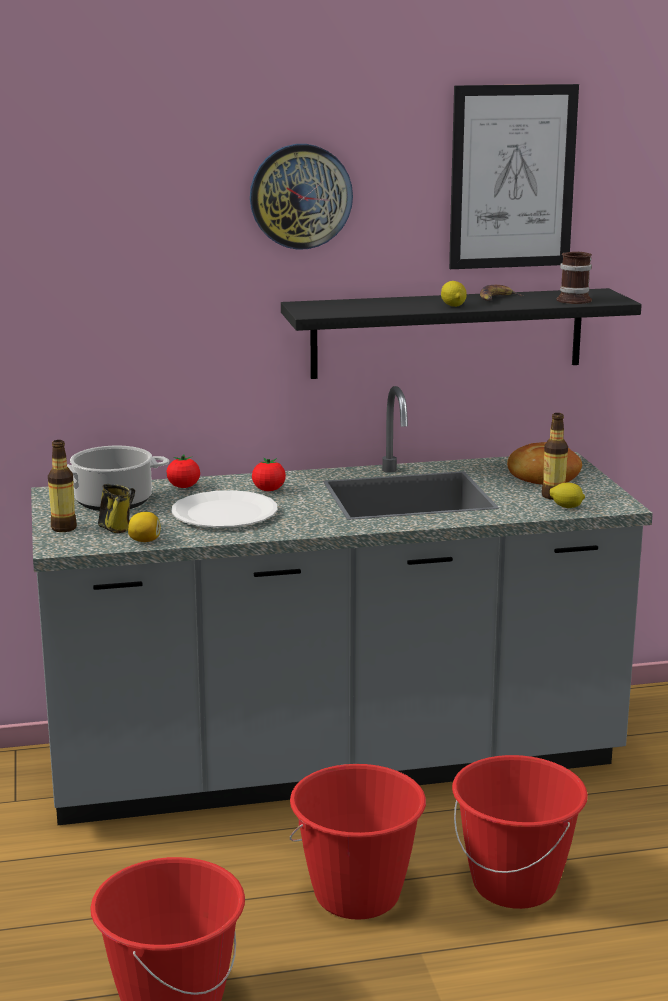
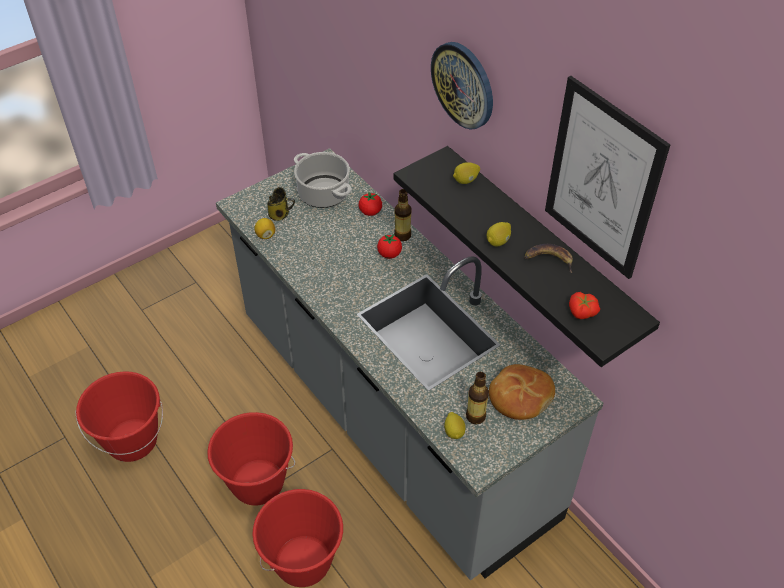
camera: 65 degrees right, 30 degrees up
bottle [48,440,77,532] -> bottle moved to [394,189,412,241]
white plate [171,490,278,528] -> none
mug [556,252,592,304] -> tomato [569,292,600,319]
none -> lemon [453,162,480,184]

